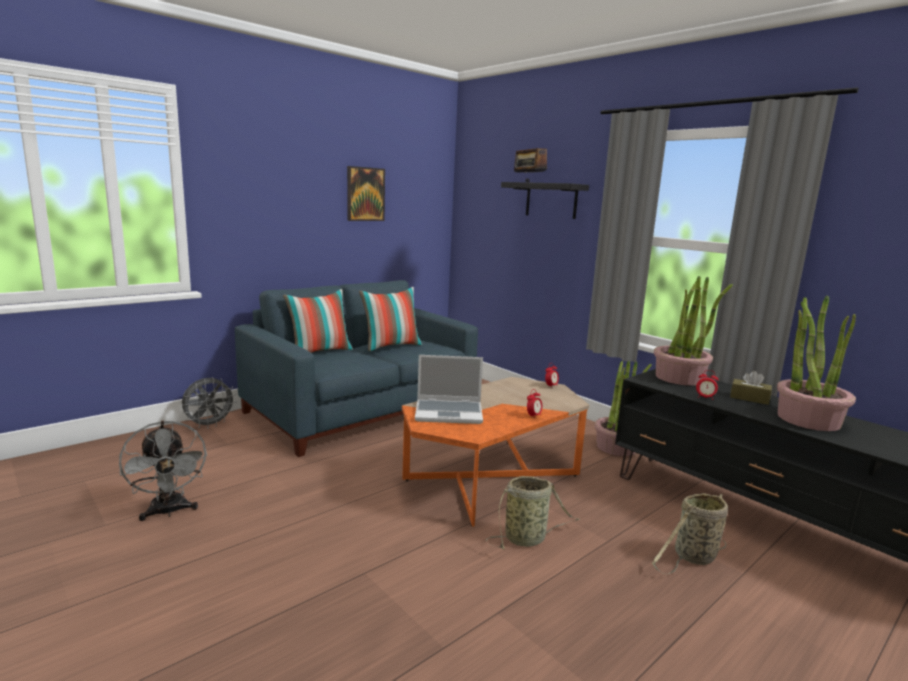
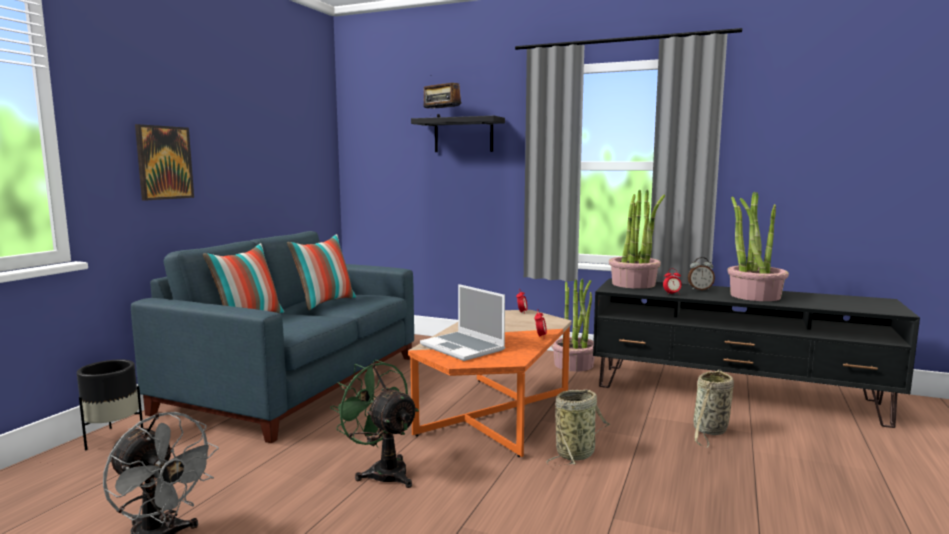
camera: 25 degrees left, 5 degrees down
grey fan [181,377,237,429] -> black planter [77,359,143,450]
picture [347,166,385,221] -> picture moved to [135,124,194,201]
laptop [415,355,483,424] -> laptop turned 75 degrees clockwise [420,284,505,361]
brown tissue box [730,371,772,405] -> alarm clock [688,257,715,290]
none -> green fan [330,360,419,488]

